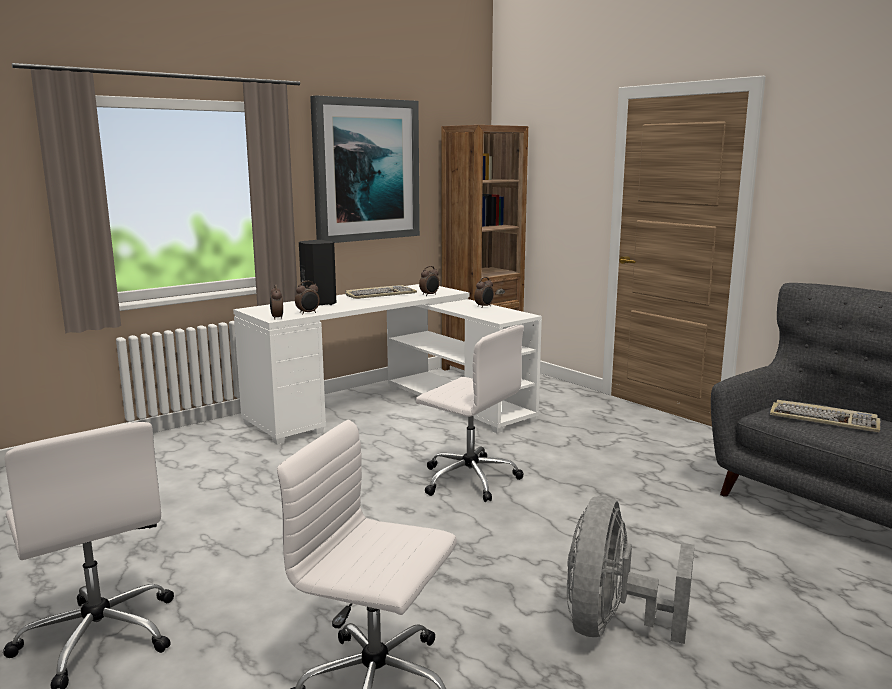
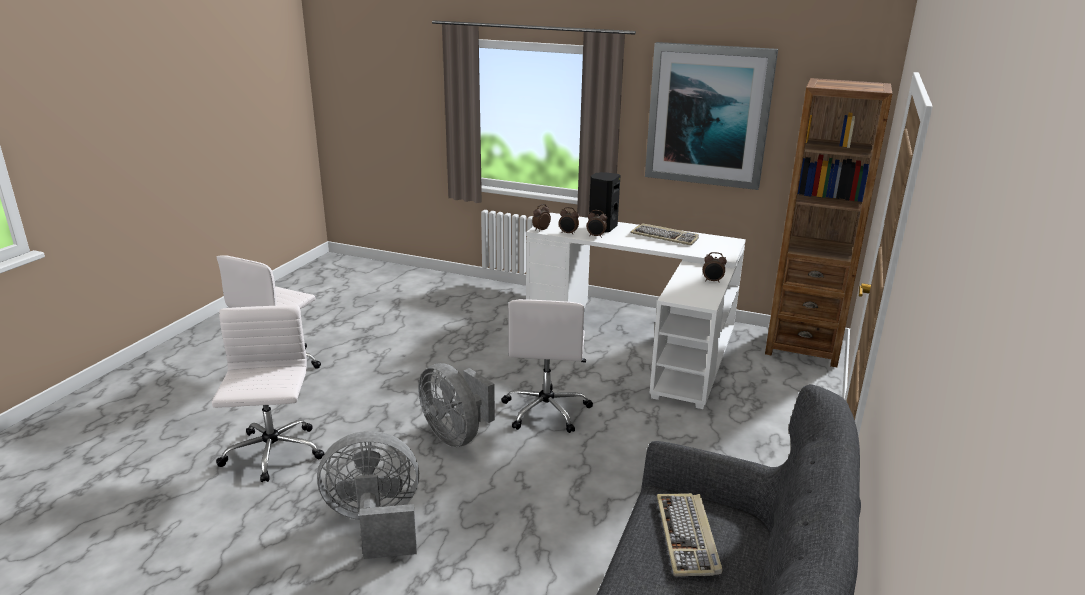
camera: 60 degrees right, 10 degrees up
alarm clock [419,266,439,296] -> alarm clock moved to [587,210,607,238]
none -> grey fan [418,363,495,447]

